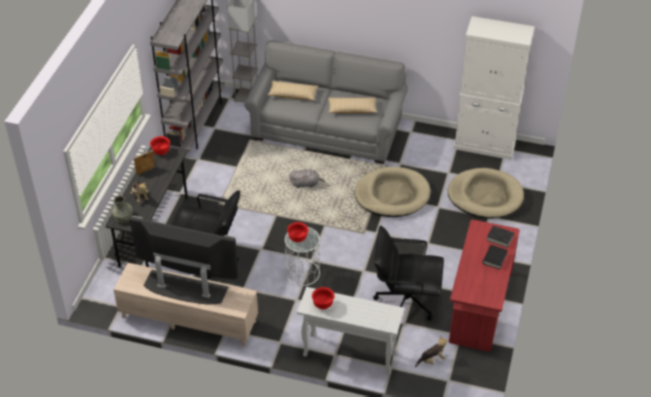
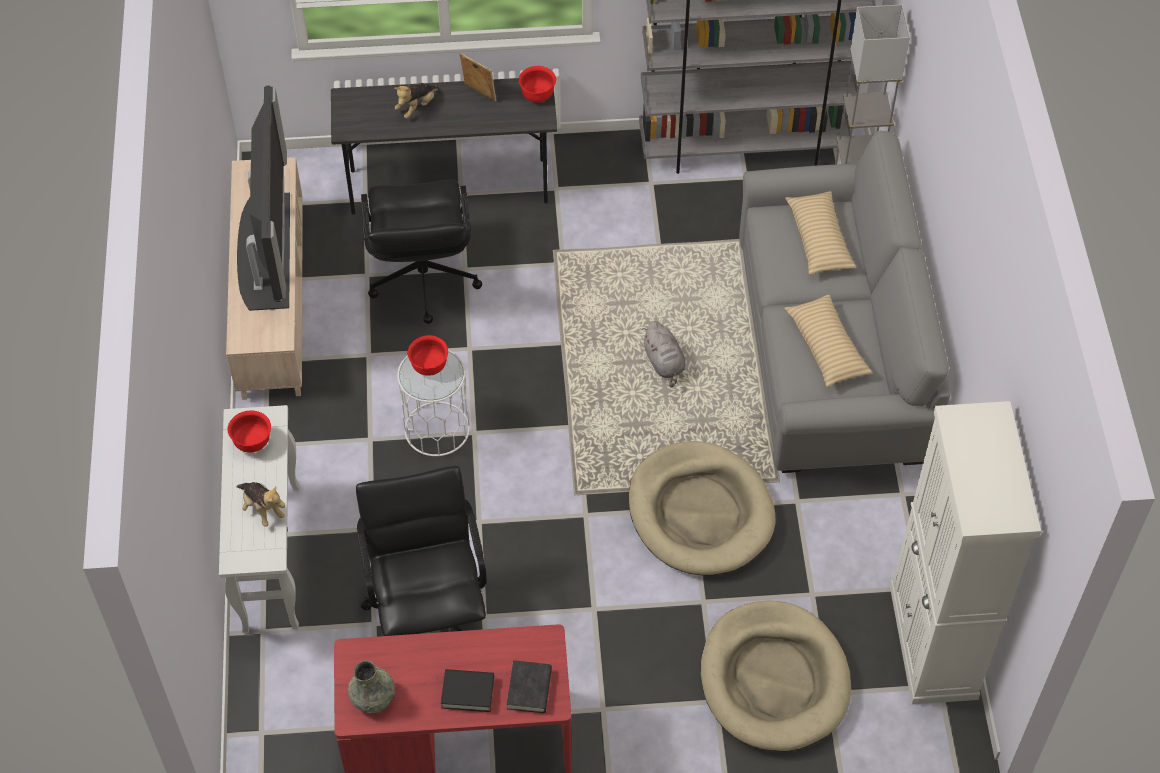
camera: 70 degrees right, 10 degrees up
grey vase [112,196,133,223] -> grey vase moved to [348,660,395,714]
plush toy [415,336,448,367] -> plush toy moved to [236,482,285,527]

